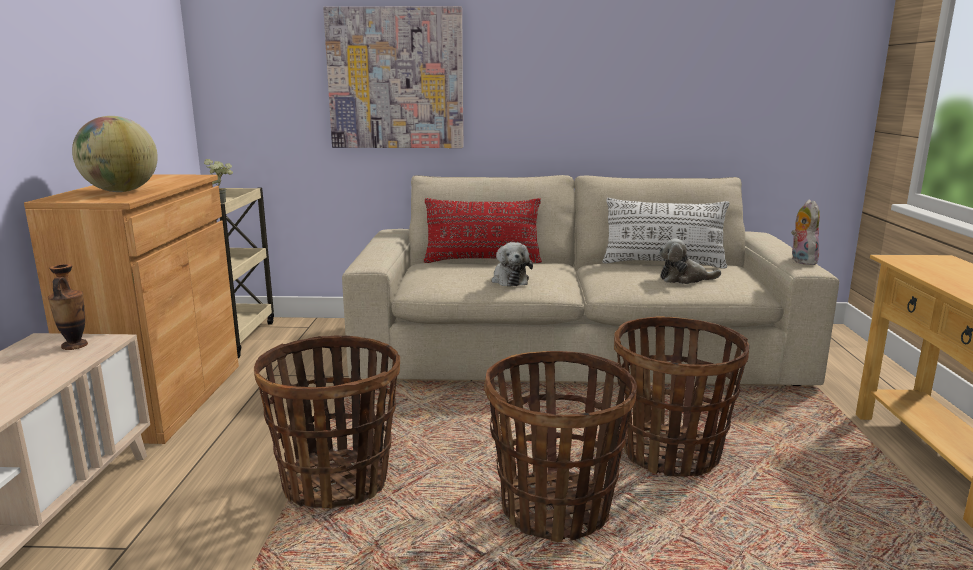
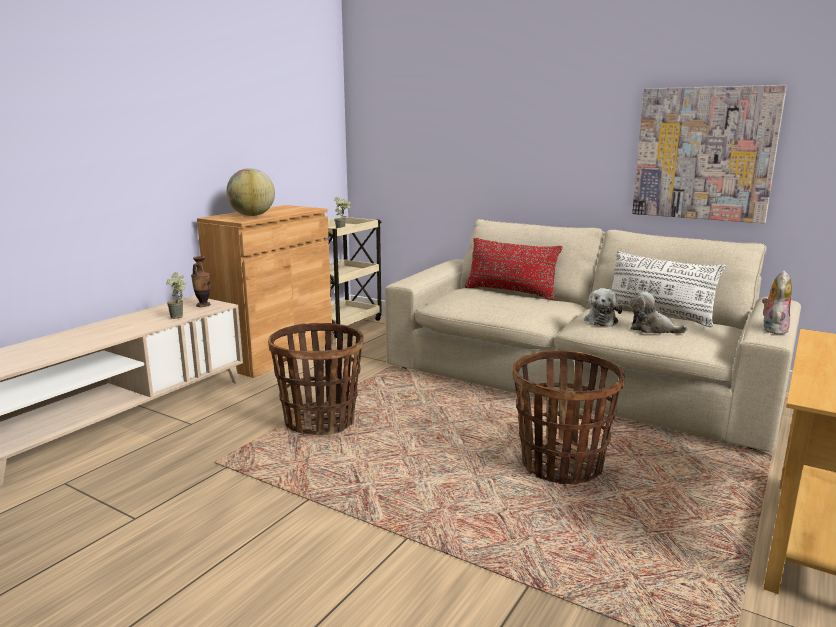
camera: 30 degrees right, 0 degrees up
picture [323,6,463,148] -> picture moved to [632,85,787,223]
basket [484,351,637,542] -> none
plush toy [491,242,533,287] -> plush toy moved to [584,288,622,327]
none -> potted plant [166,272,186,319]

